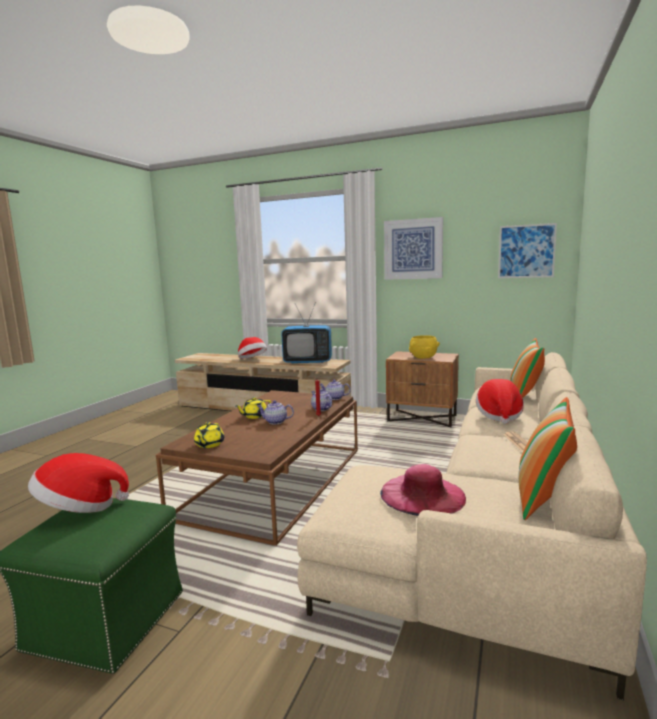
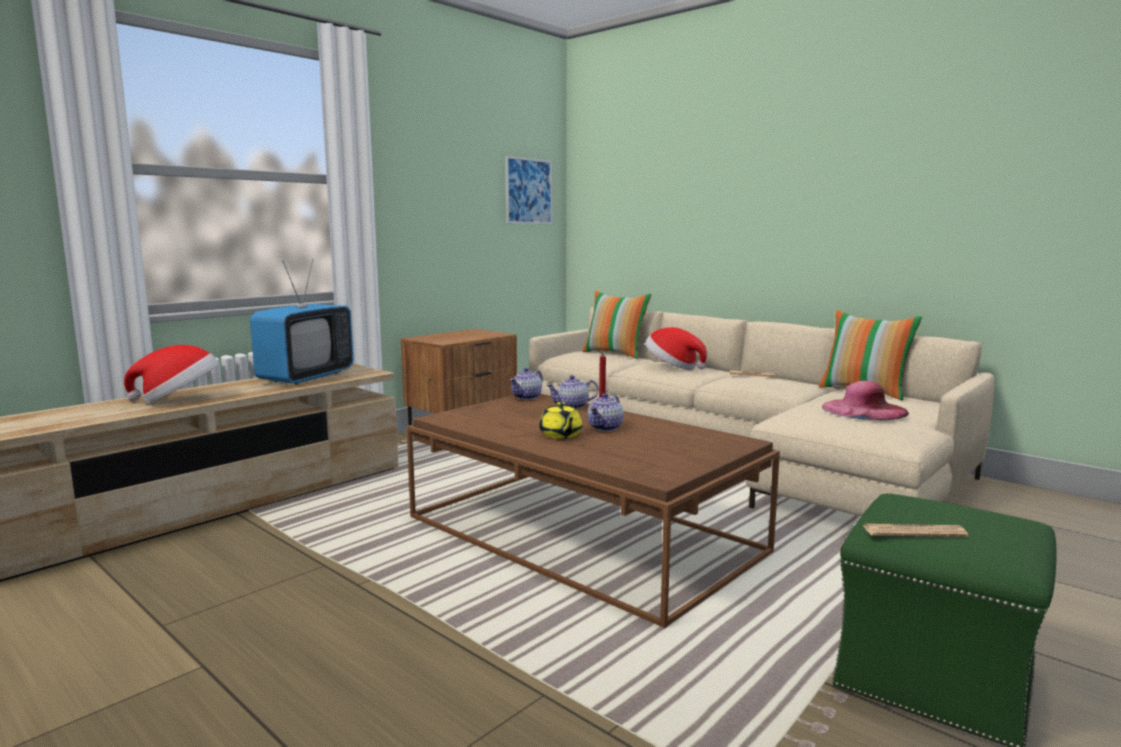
camera: 70 degrees left, 0 degrees up
hat [28,453,129,513] -> newspaper [862,524,968,537]
yellow teapot [194,422,224,448] -> none
picture [384,217,443,280] -> none
yellow bowl [409,335,440,359] -> none

